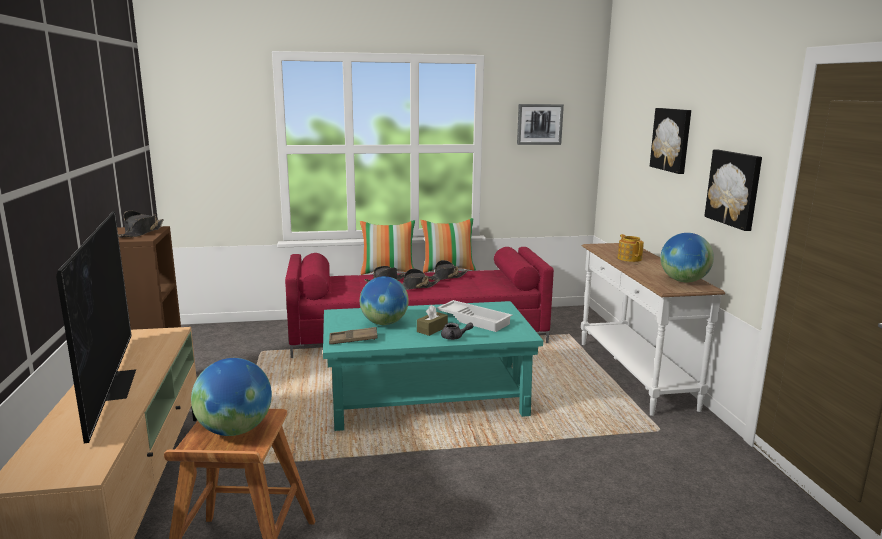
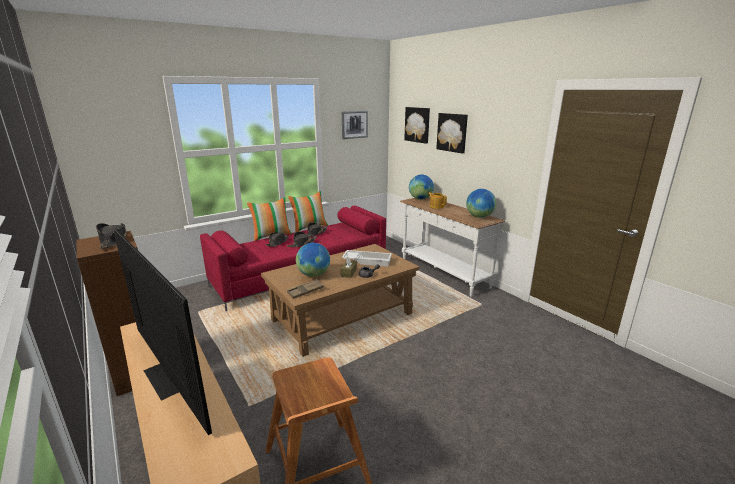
camera: 25 degrees left, 5 degrees up
globe [191,358,272,436] -> globe moved to [409,174,434,200]
turquoise coffee table [323,301,543,431] -> brown coffee table [261,244,419,357]
picture [704,150,762,231] -> picture moved to [404,107,430,144]

